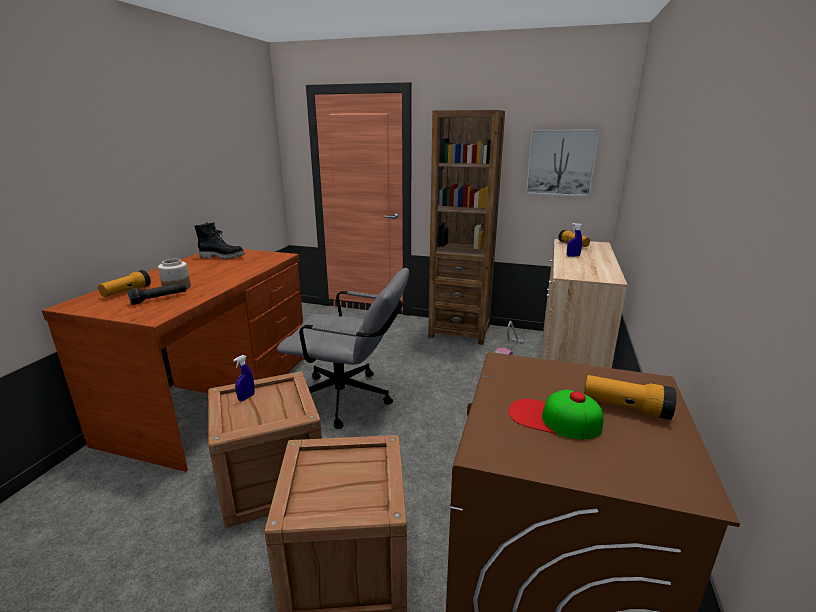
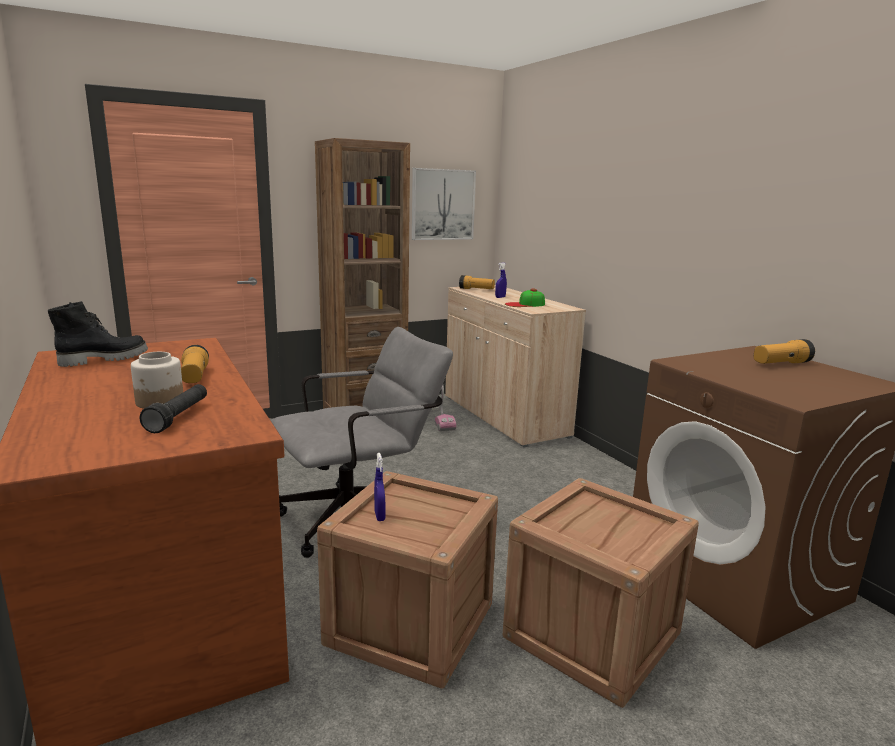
camera: 45 degrees left, 5 degrees down
flashlight [98,270,151,297] -> flashlight moved to [181,345,209,383]
cap [509,390,604,439] -> cap moved to [505,288,545,307]

